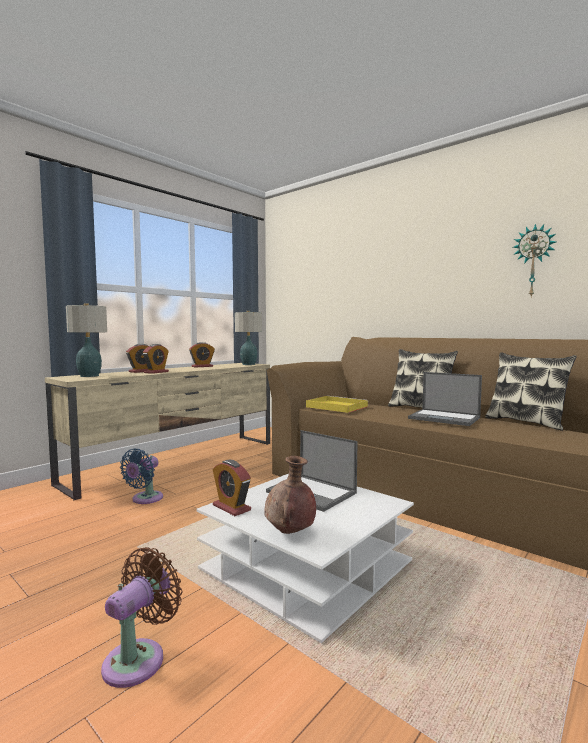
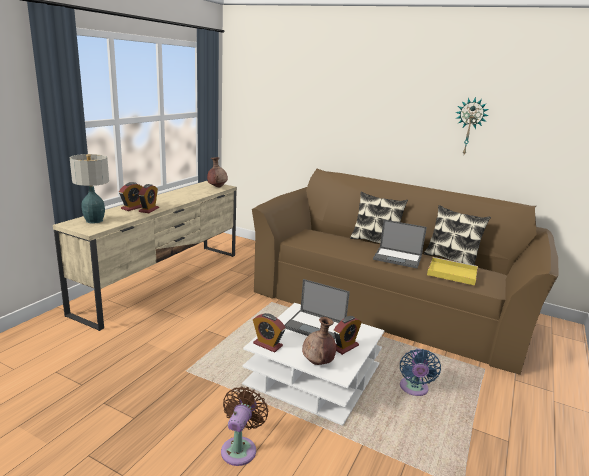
camera: 15 degrees left, 15 degrees up
blue fan [120,449,163,504] -> blue fan moved to [400,349,441,396]
alarm clock [189,342,215,367] -> alarm clock moved to [334,316,362,355]
table lamp [235,311,262,365] -> brown vase [207,157,228,187]
yellow tray [306,396,368,413] -> yellow tray moved to [427,257,478,285]

